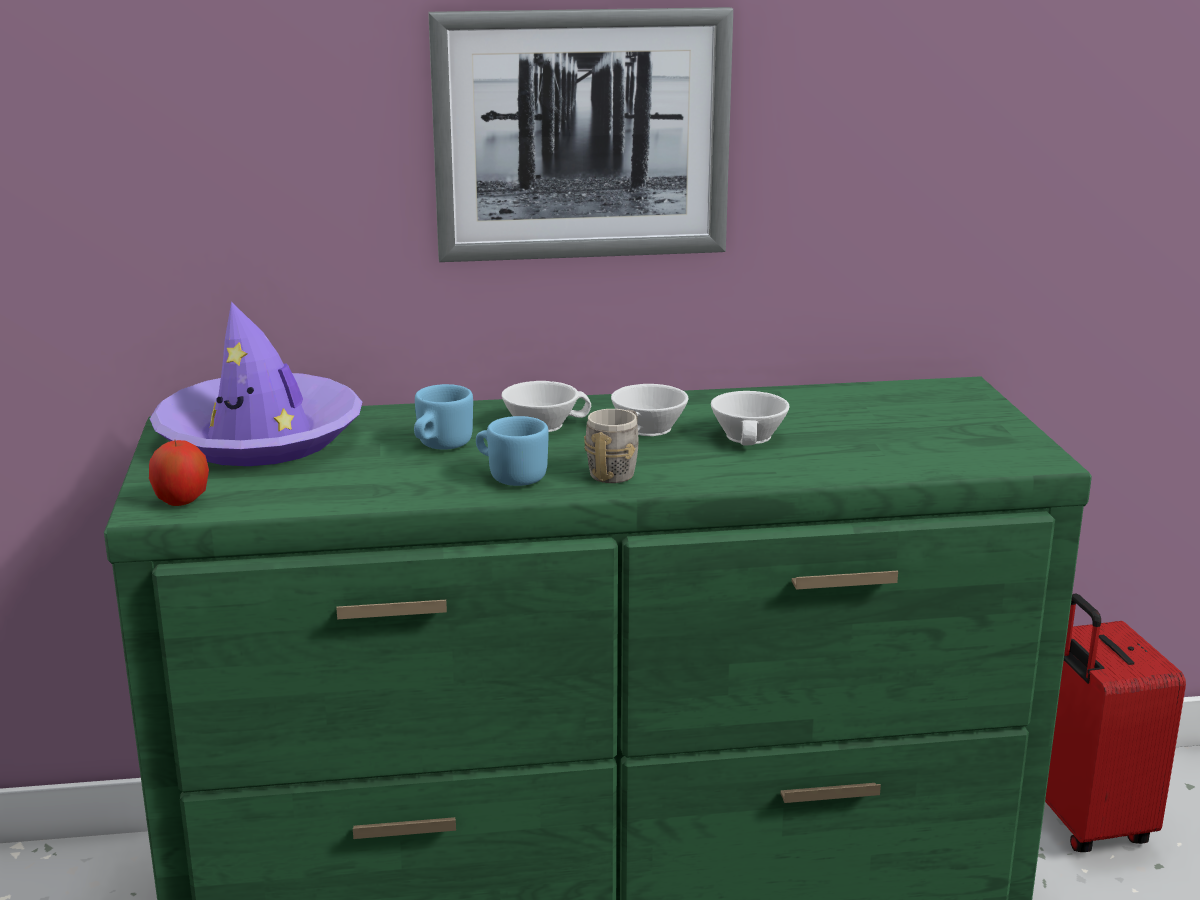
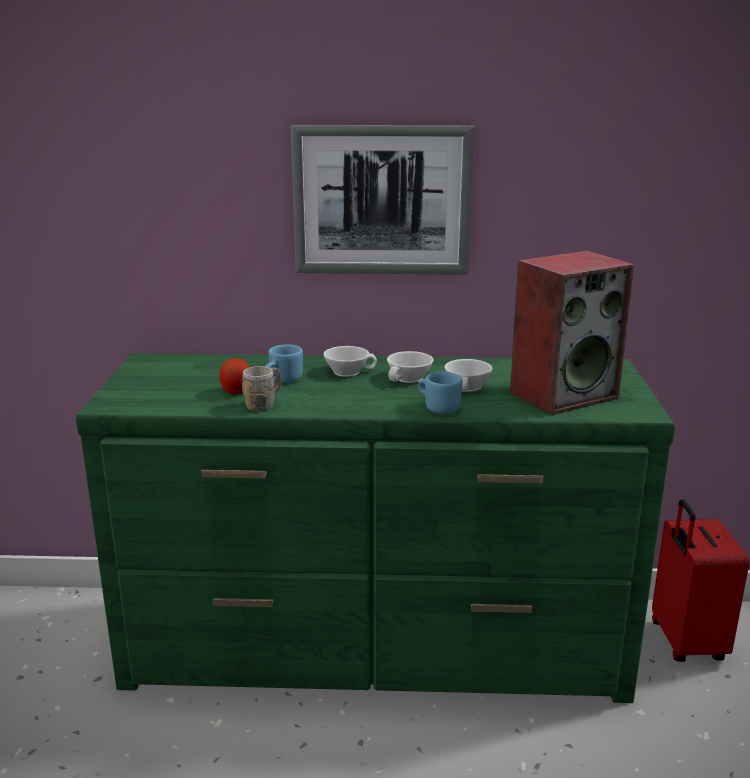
camera: 10 degrees right, 0 degrees up
apple [149,440,209,506] -> apple moved to [219,357,250,395]
purple hat [150,302,362,466] -> none
blue mug [476,416,549,486] -> blue mug moved to [419,372,463,414]
grey mug [584,409,639,483] -> grey mug moved to [242,366,282,411]
none -> speaker [510,251,634,415]

